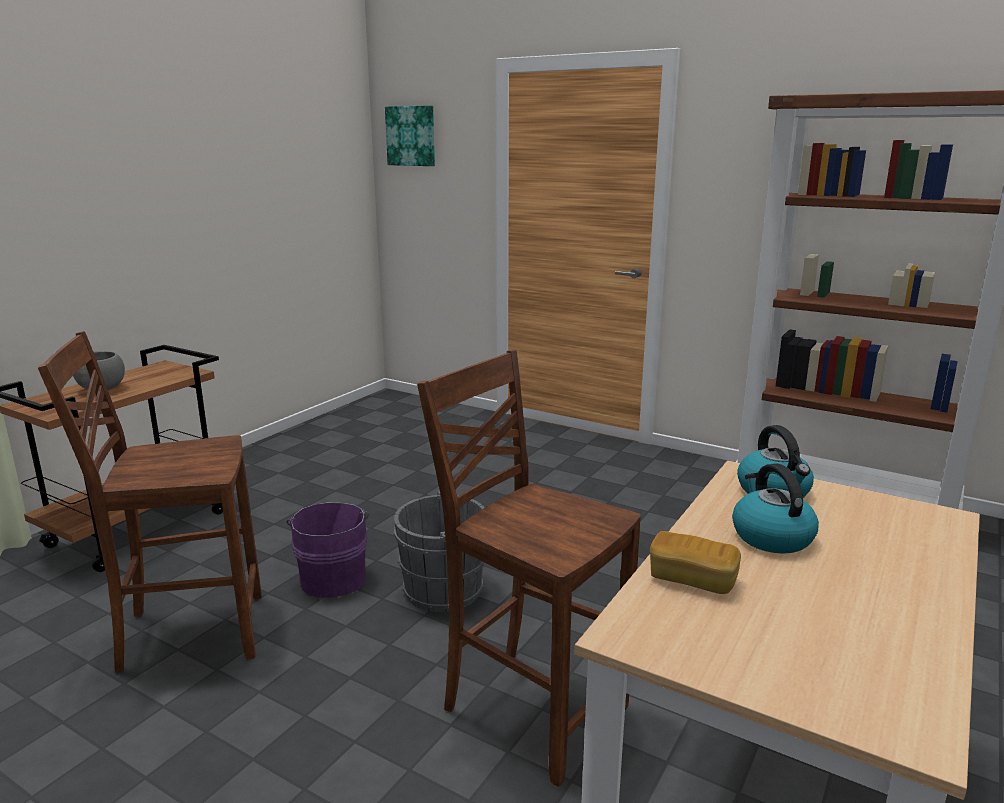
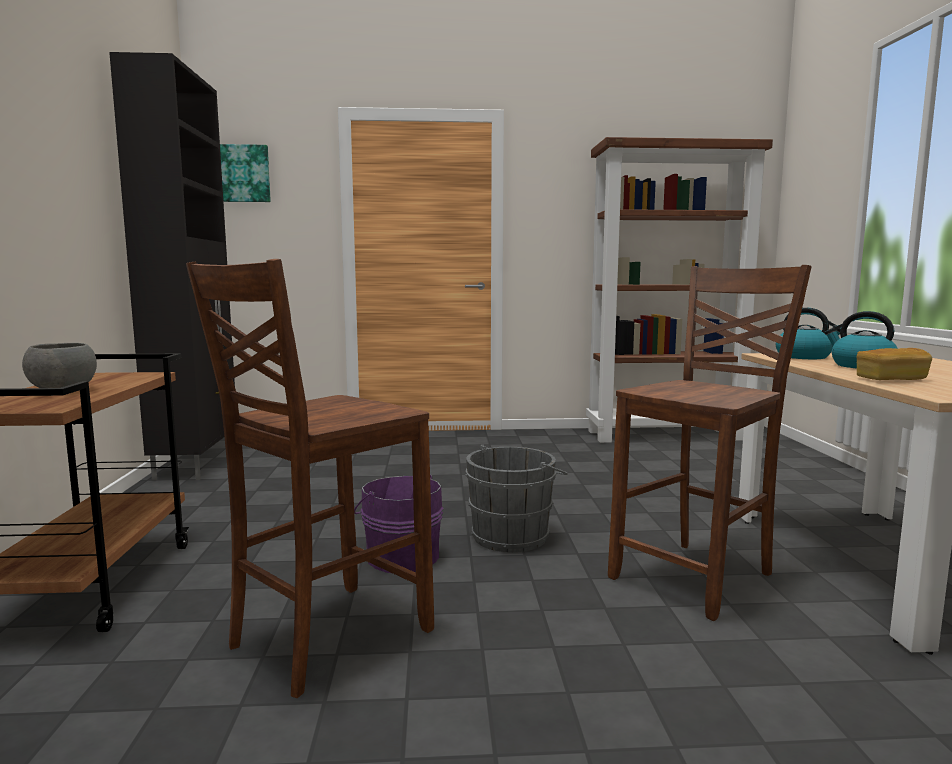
camera: 35 degrees left, 10 degrees down
brown chair [417,350,641,787] -> brown chair turned 135 degrees clockwise [608,265,812,621]
none -> black cabinet [109,52,235,481]

